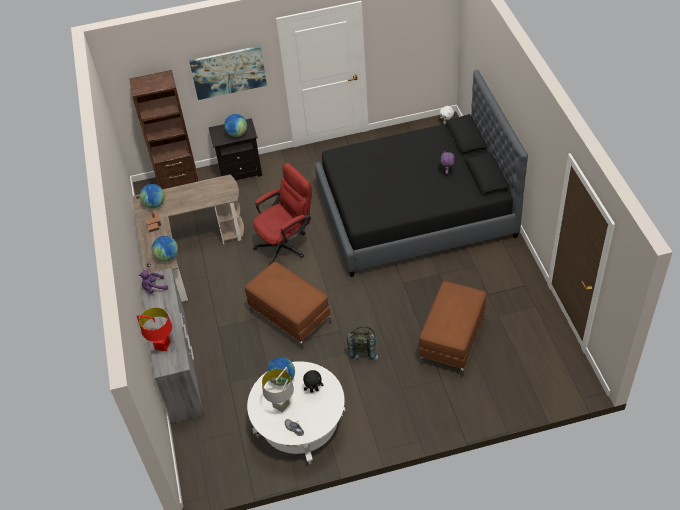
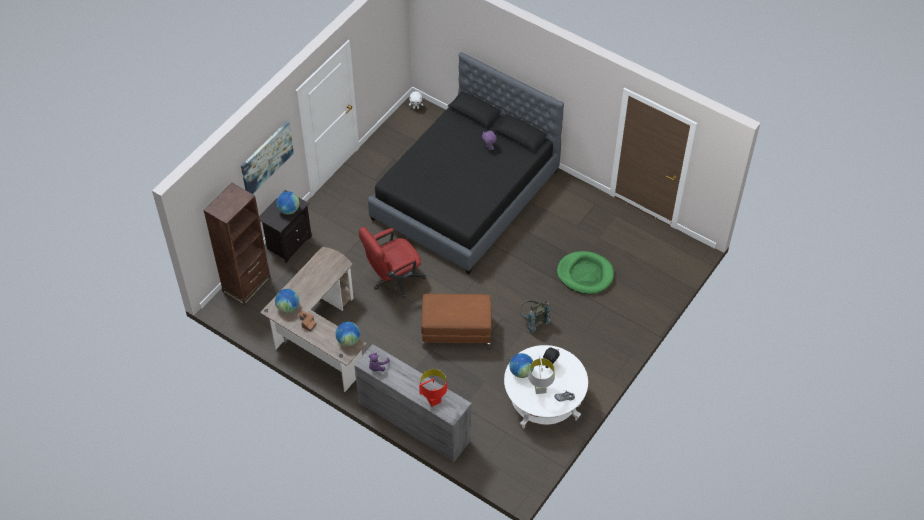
camera: 45 degrees left, 5 degrees up
red office chair [253,163,312,265] -> red office chair turned 135 degrees counterclockwise [359,227,426,298]
brown ottoman [419,281,486,376] -> green dog bed [557,251,614,294]

